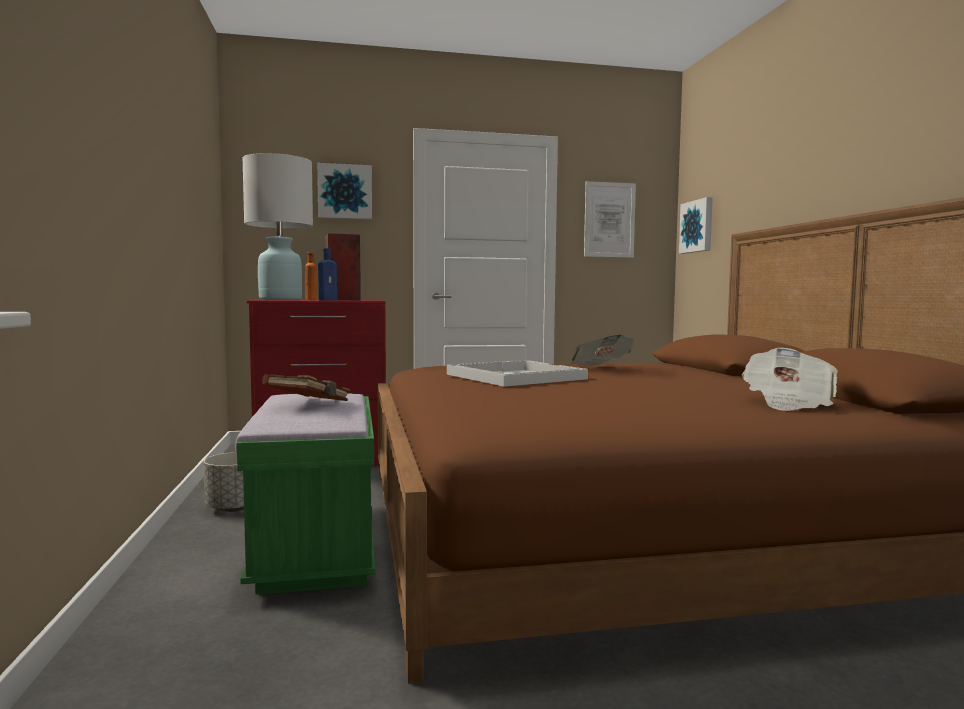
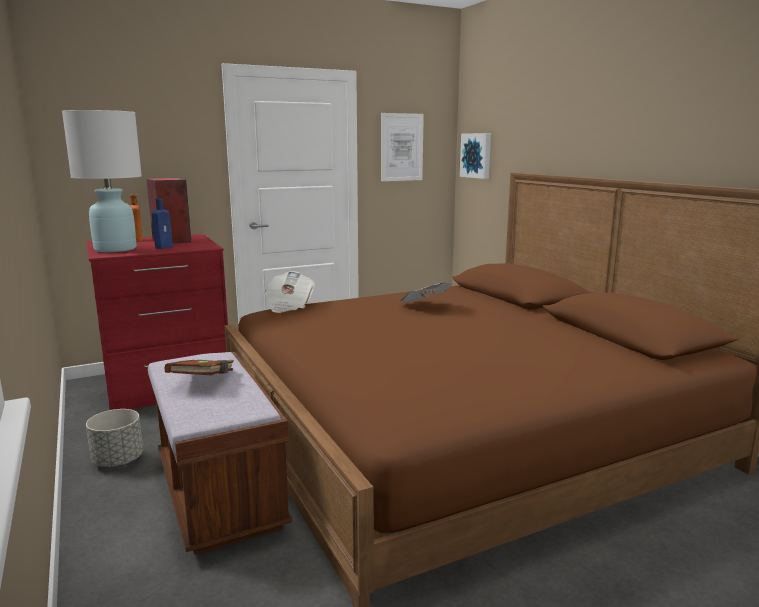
camera: 15 degrees left, 10 degrees up
green bench [235,393,375,595] -> brown bench [148,352,292,555]
picture [317,163,372,220] -> none
white tray [447,360,588,387] -> none
newspaper [741,348,838,411] -> newspaper moved to [264,271,315,313]

